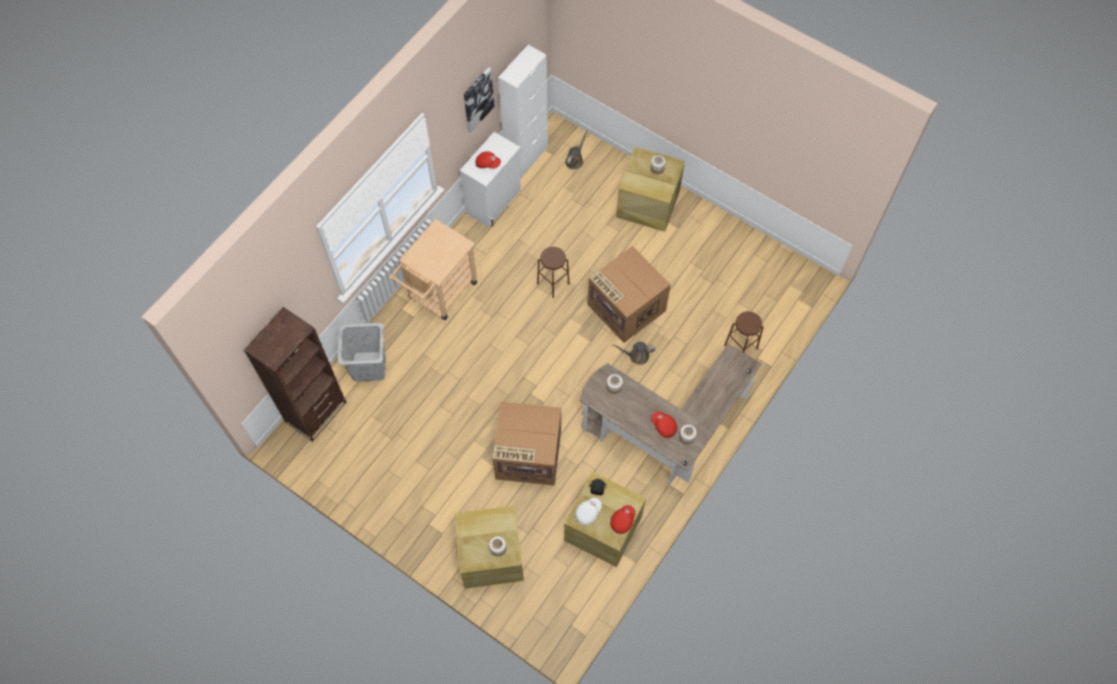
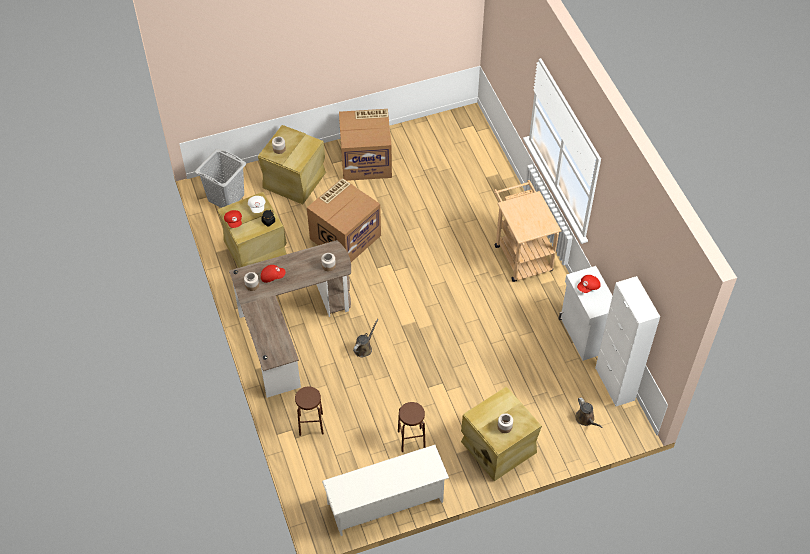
camera: 125 degrees right, 10 degrees down
brown bookcase [244,307,346,442] -> none
grey laundry basket [338,323,386,381] -> grey laundry basket moved to [195,149,246,208]
picture [464,67,494,133] -> none
brown stool [537,247,570,298] -> brown stool moved to [398,402,426,452]
cardboard box [587,246,671,343] -> cardboard box moved to [339,109,392,181]
none -> white shoe rack [322,445,449,536]

